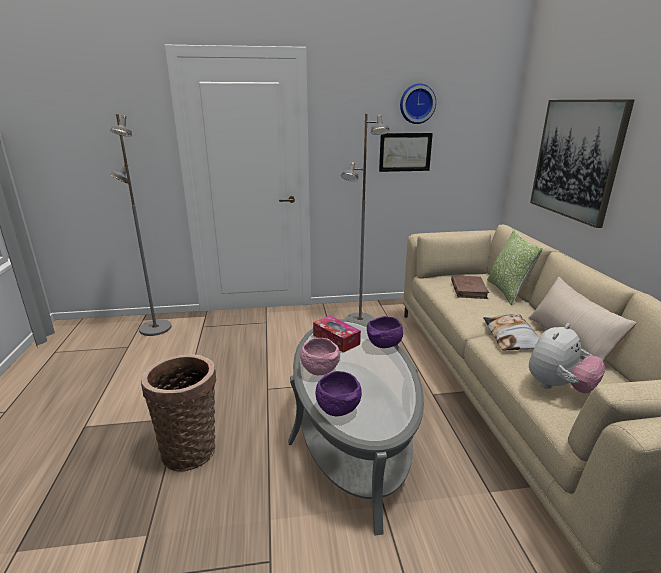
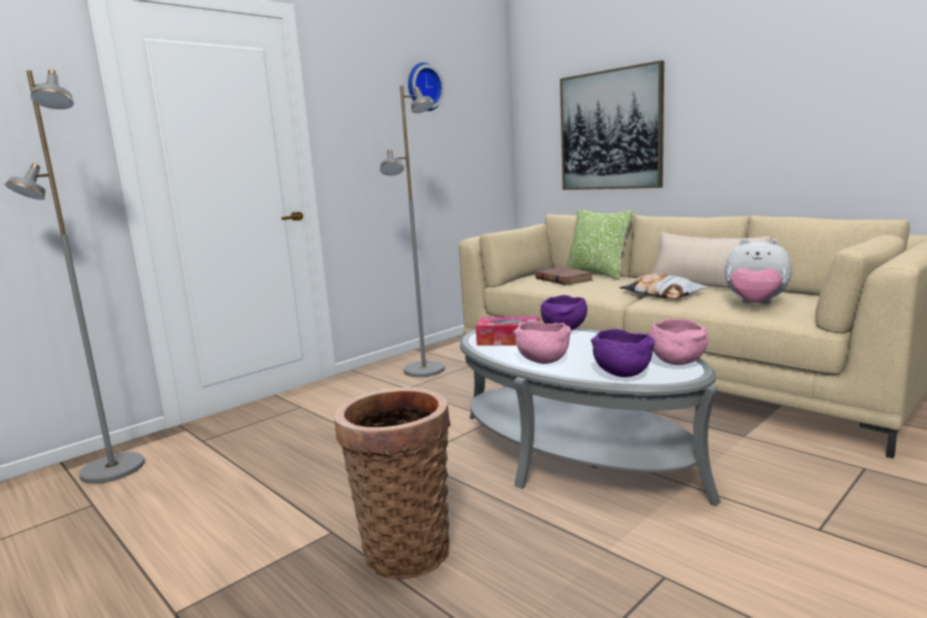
camera: 35 degrees left, 10 degrees down
picture [379,133,433,172] -> none
plush toy [529,323,605,393] -> plush toy turned 105 degrees clockwise [725,239,792,304]
none -> pink bowl [649,319,709,365]

